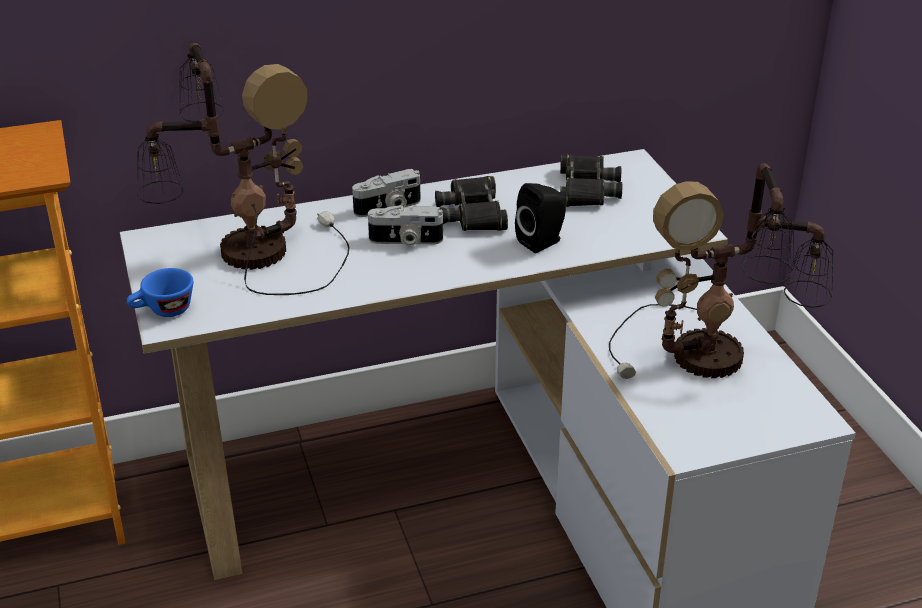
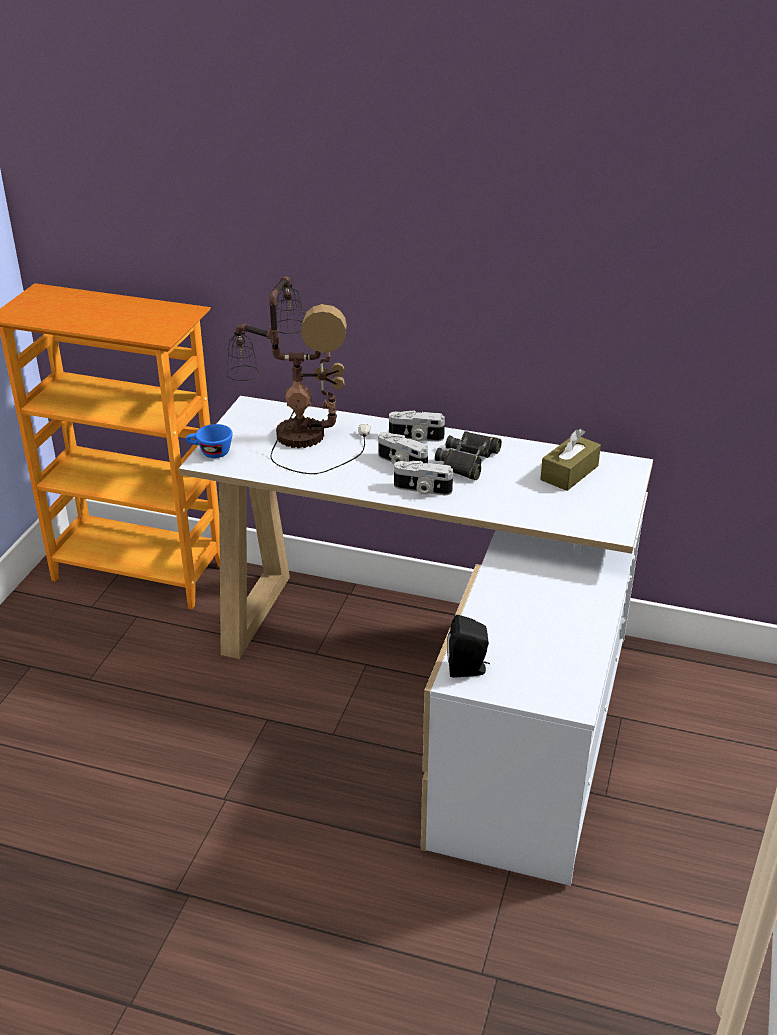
camera: 35 degrees right, 0 degrees up
black speaker [515,183,566,253] -> black speaker moved to [447,615,490,678]
black binoculars [560,154,622,207] -> brown tissue box [540,429,601,491]
table lamp [609,163,833,379] -> none
none -> camera [394,461,453,495]

